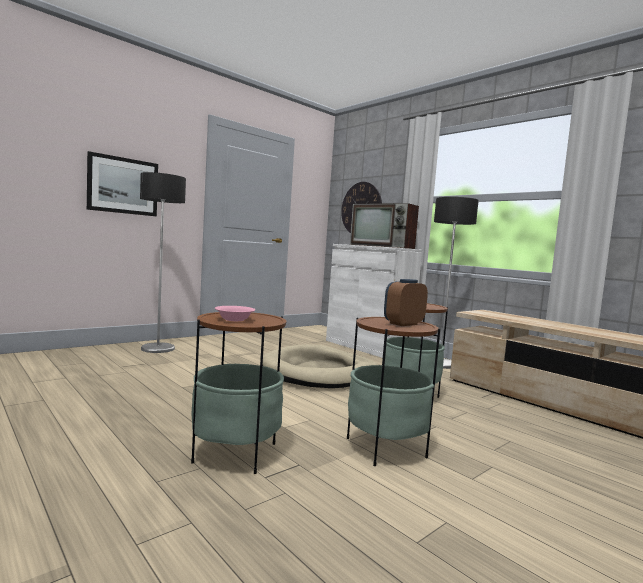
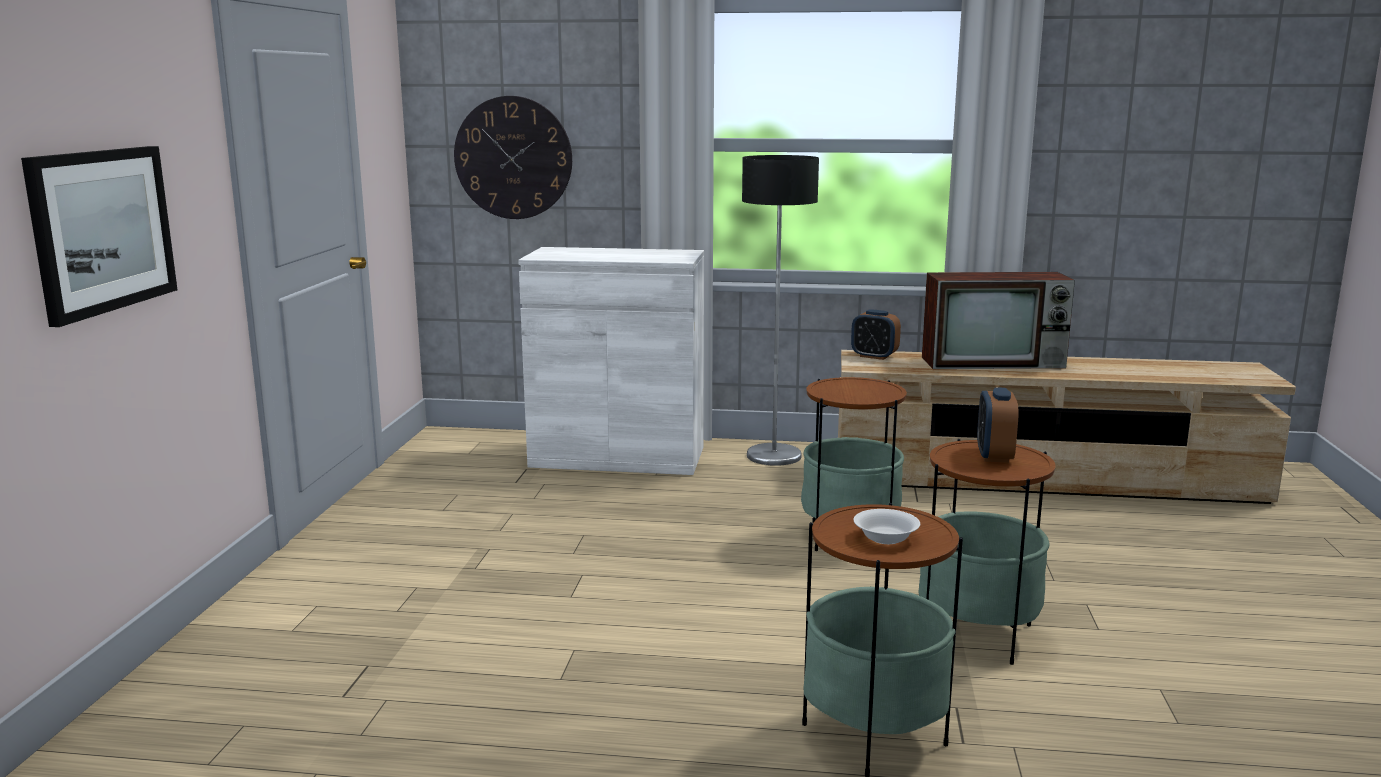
camera: 40 degrees left, 10 degrees up
floor lamp [140,172,186,353] -> none
pink bowl [215,306,255,321] -> white bowl [853,509,920,544]
beige dog bed [262,344,378,388] -> none
television [350,203,419,249] -> television moved to [922,272,1075,369]
none -> alarm clock [851,309,901,360]

